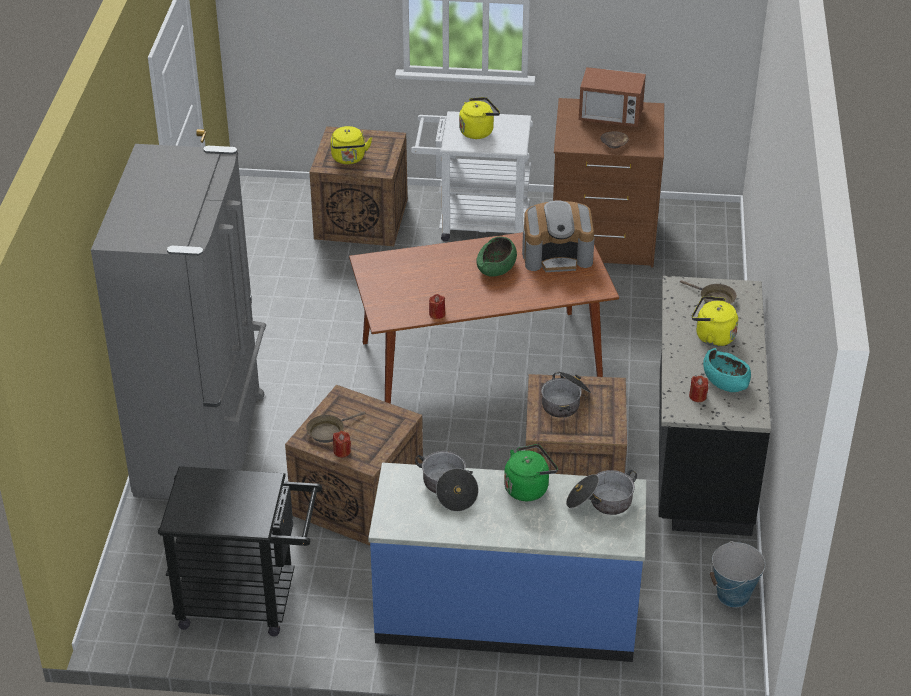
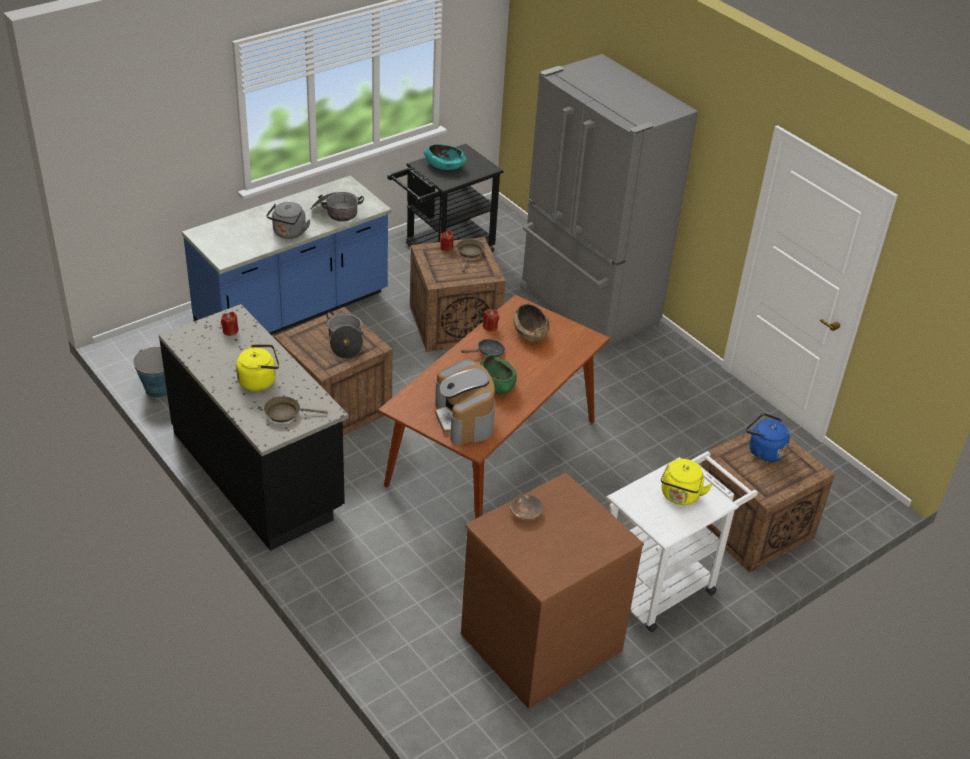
camera: 135 degrees right, 0 degrees up
yellow kettle [331,126,372,164] -> blue kettle [746,413,790,462]
green kettle [504,444,558,501] -> grey kettle [267,202,310,239]
coffee machine [522,201,595,272] -> coffee machine turned 60 degrees counterclockwise [435,359,495,445]
cooking pot [566,470,637,515] -> none
microwave [579,67,646,127] -> none
turquoise bowl [703,348,751,392] -> turquoise bowl moved to [423,144,467,170]
none -> black frying pan [461,339,505,357]
none -> brown bowl [514,303,550,342]

